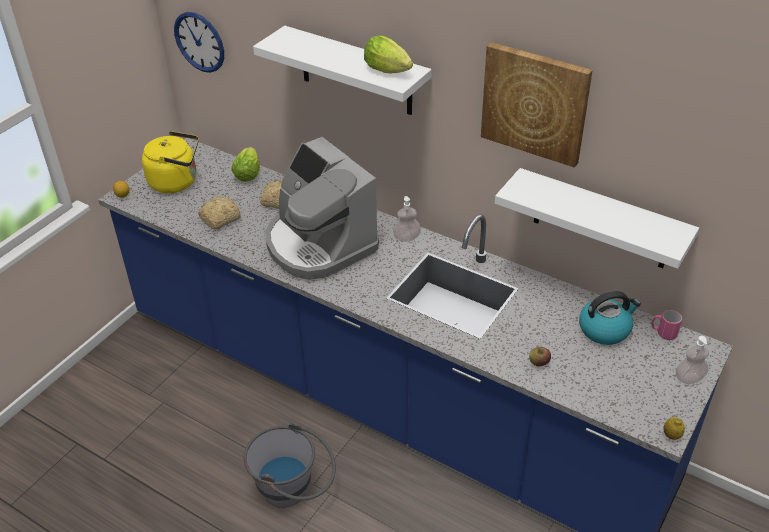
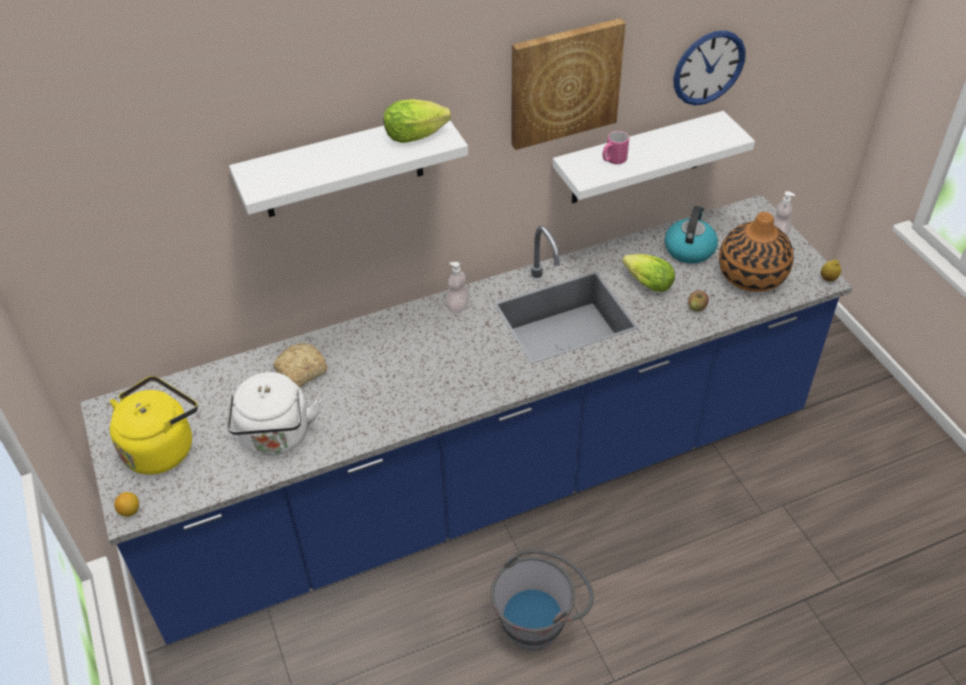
camera: 55 degrees left, 5 degrees up
wall clock [174,12,224,73] -> wall clock moved to [673,30,746,105]
bread [198,196,241,230] -> white kettle [227,372,321,456]
lettuce [231,147,260,182] -> lettuce moved to [622,254,675,292]
coffee machine [265,137,379,280] -> none
pink mug [652,310,682,340] -> pink mug moved to [602,131,629,164]
none -> vase [719,212,794,292]

